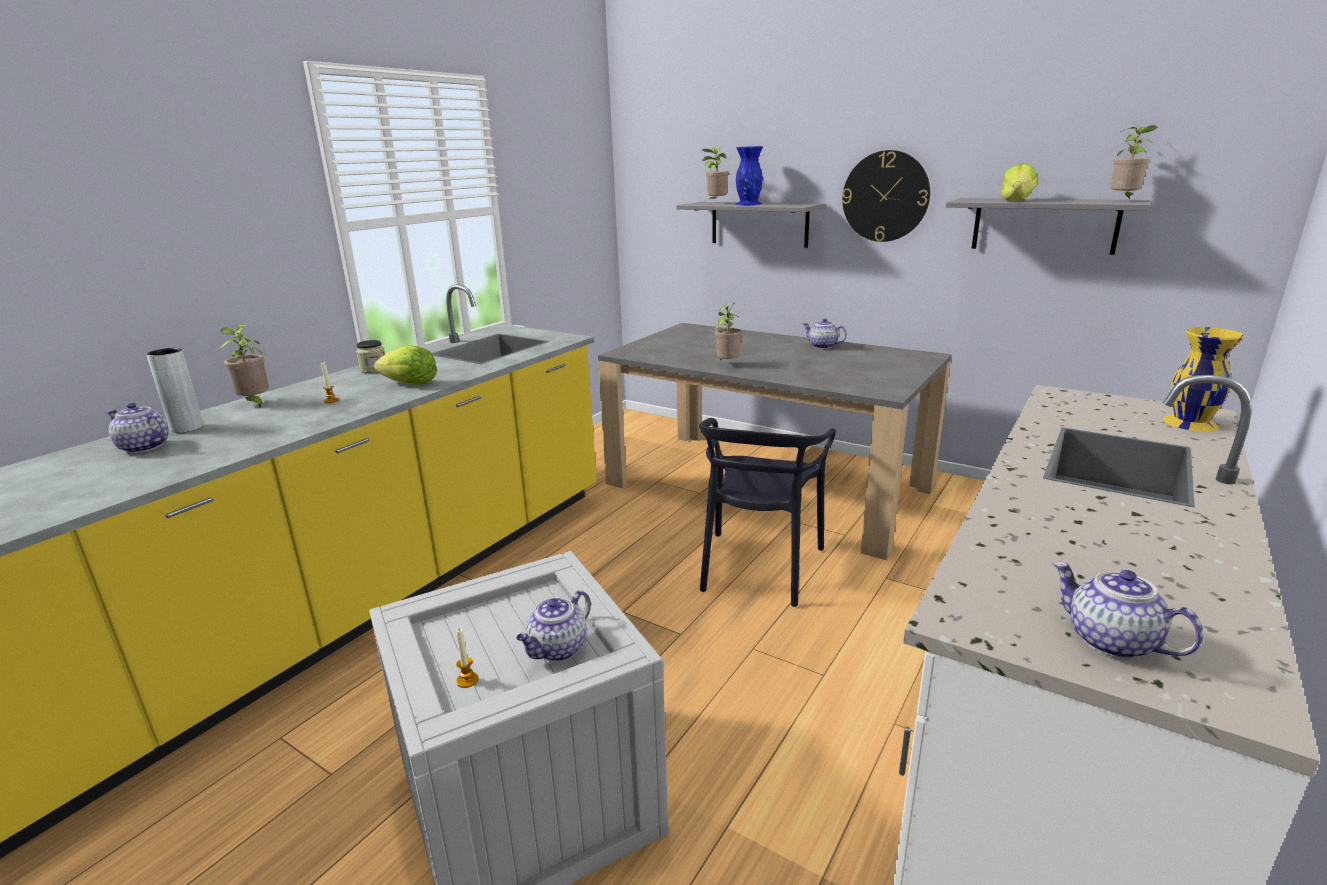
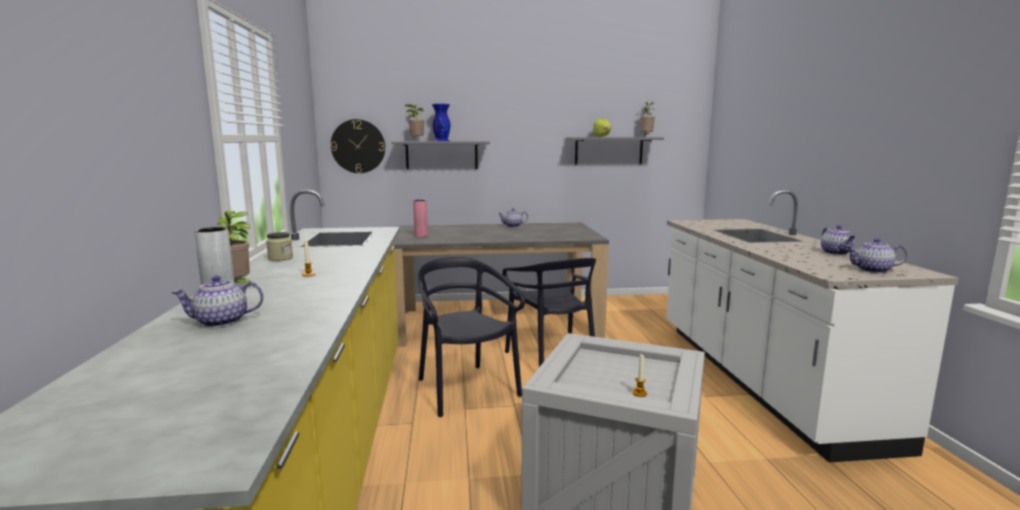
camera: 40 degrees left, 10 degrees down
lettuce [374,346,437,385] -> none
teapot [516,590,591,661] -> teapot moved to [821,225,855,255]
potted plant [714,303,742,360] -> none
wall clock [842,150,930,242] -> wall clock moved to [331,119,385,173]
yellow vase [1163,327,1244,431] -> none
none -> pink vase [413,200,428,237]
none -> black chair [416,257,525,417]

